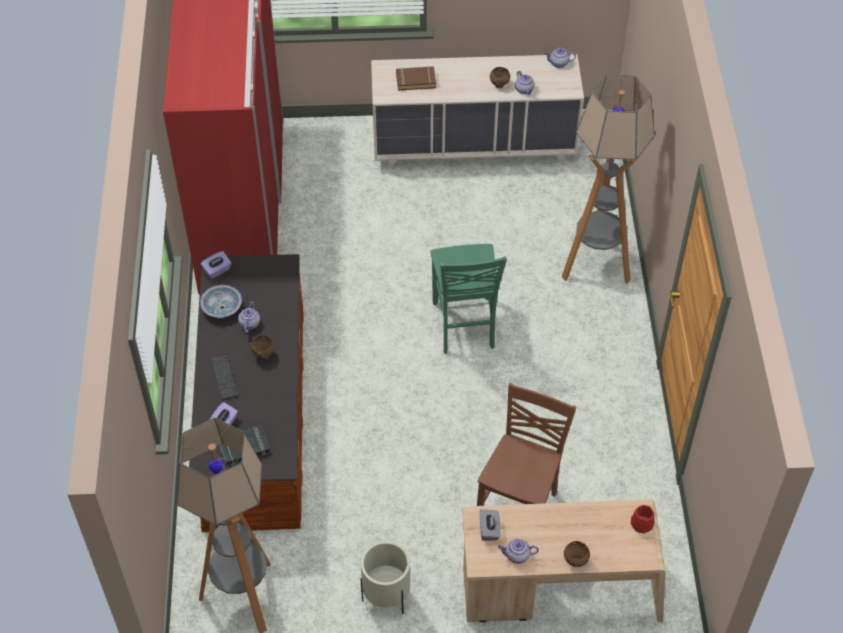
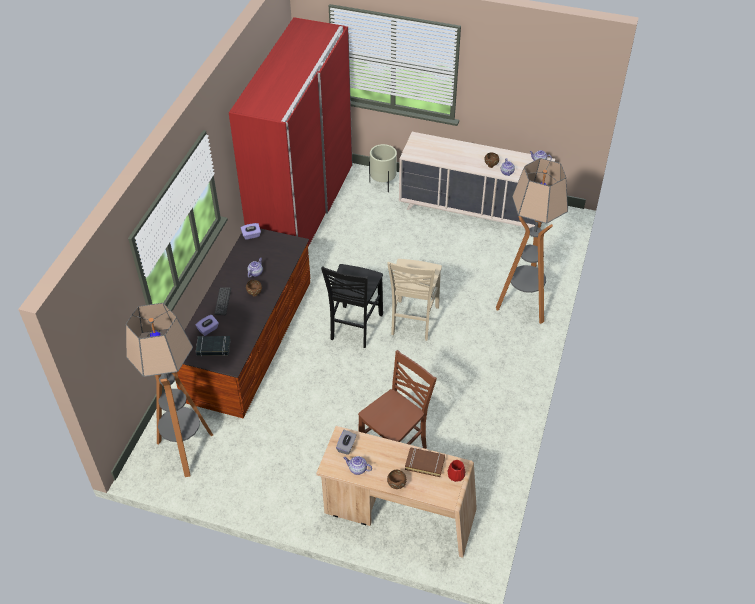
camera: 20 degrees right, 5 degrees down
bowl [200,285,242,318] -> none
beige planter [360,541,410,614] -> beige planter moved to [369,144,397,192]
brown book [396,66,436,91] -> brown book moved to [405,447,445,477]
green chair [430,244,507,354] -> beige chair [387,259,442,341]
none -> black chair [321,264,383,348]

